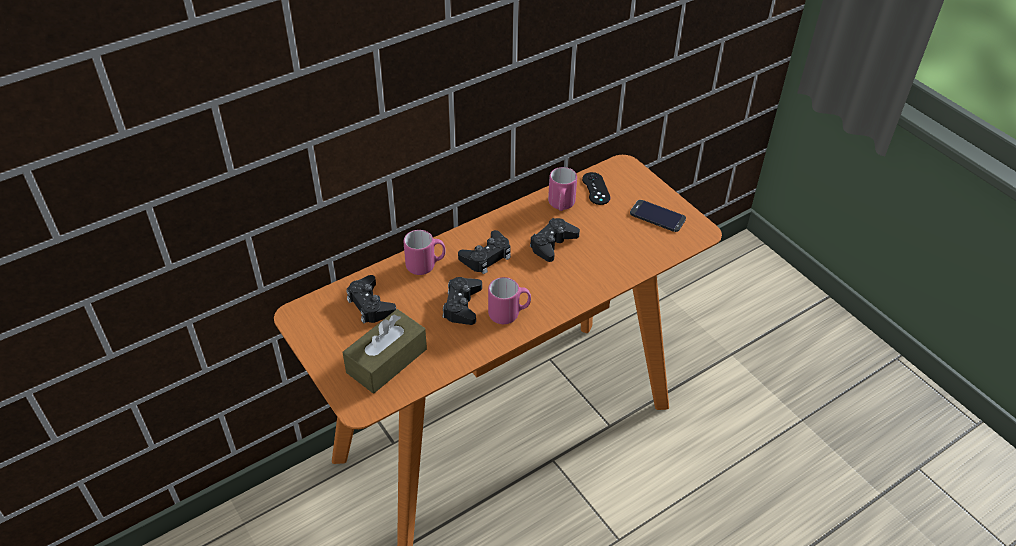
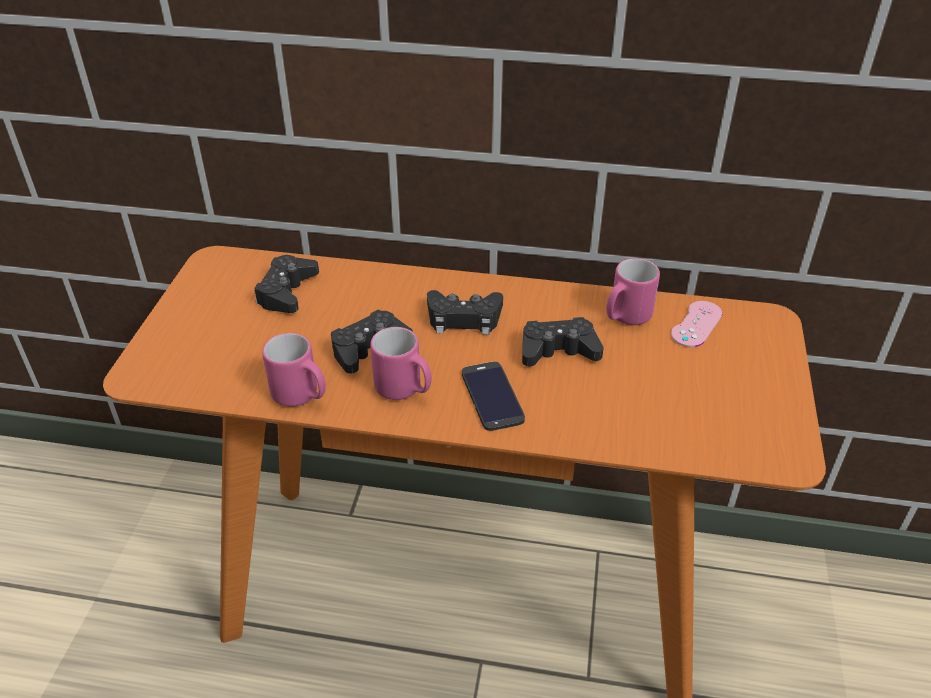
camera: 45 degrees right, 5 degrees down
brown tissue box [343,309,427,393] -> none
pink mug [404,230,446,275] -> pink mug moved to [262,333,326,407]
black game controller [582,172,610,205] -> pink game controller [671,301,722,347]
phone [630,200,686,232] -> phone moved to [462,362,525,431]

